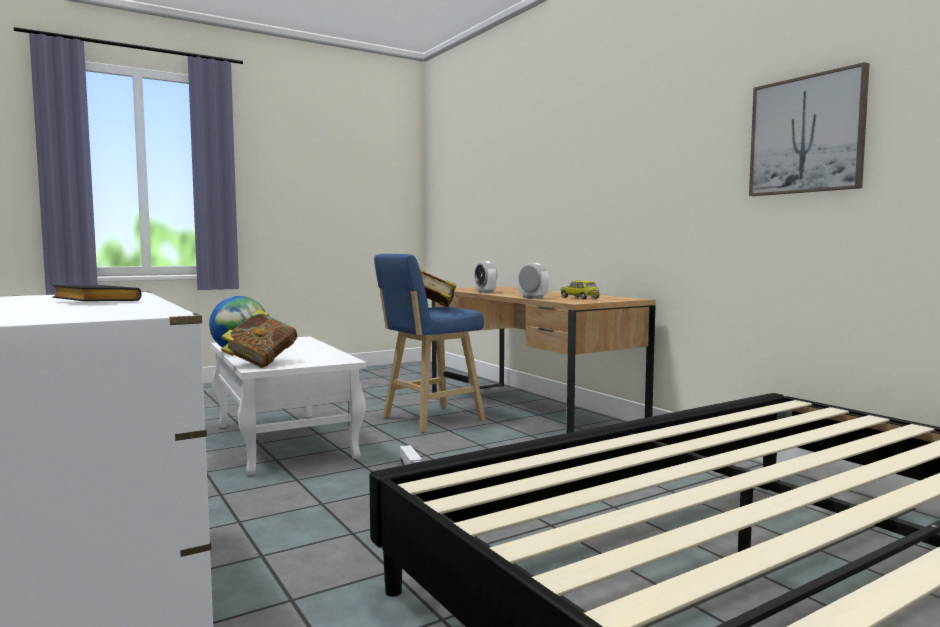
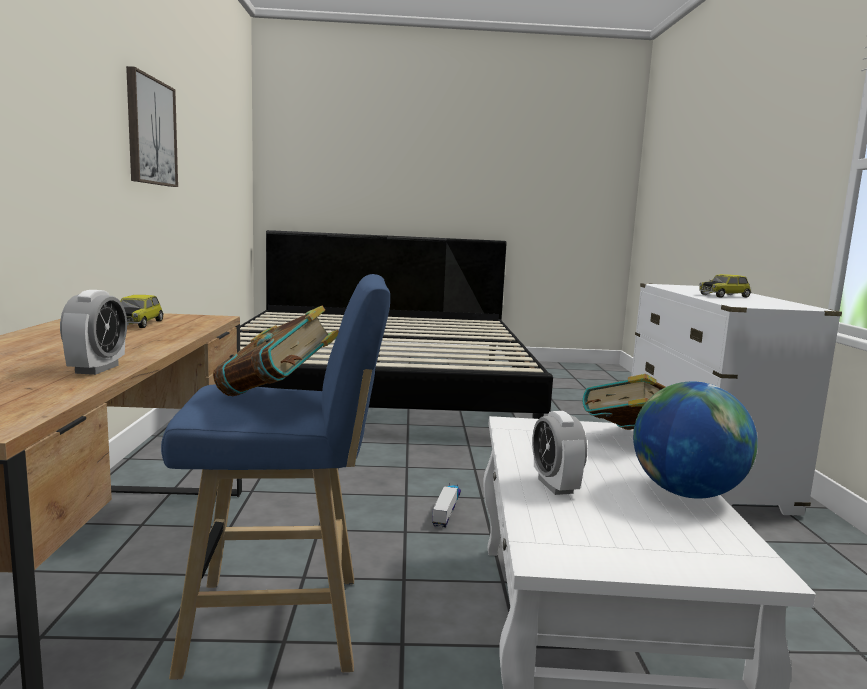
camera: 150 degrees left, 5 degrees up
black book [53,285,142,301] -> toy car [699,274,752,298]
alarm clock [518,263,549,299] -> alarm clock moved to [532,411,587,495]

